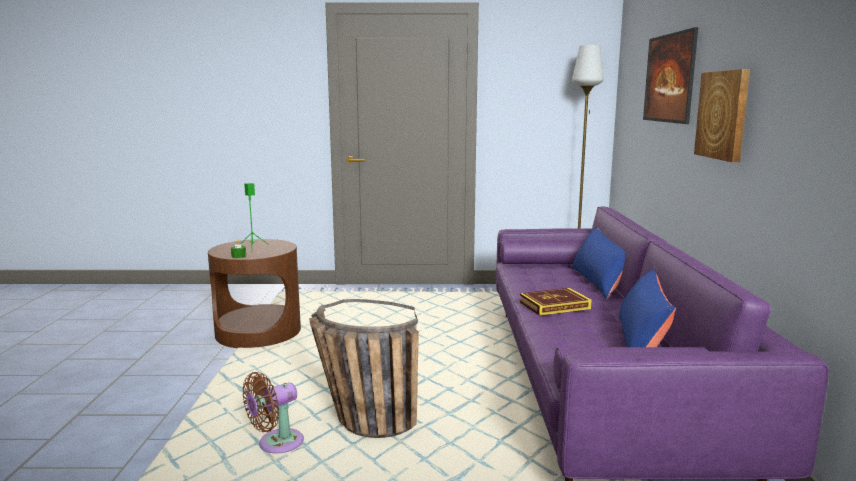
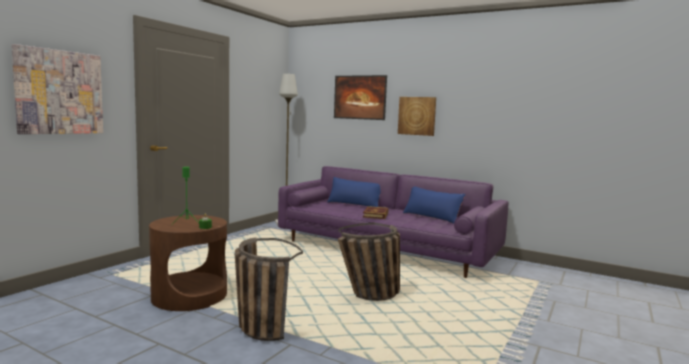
camera: 60 degrees left, 5 degrees down
brown fan [242,372,304,454] -> none
none -> picture [11,44,103,134]
none -> basket [235,237,303,341]

